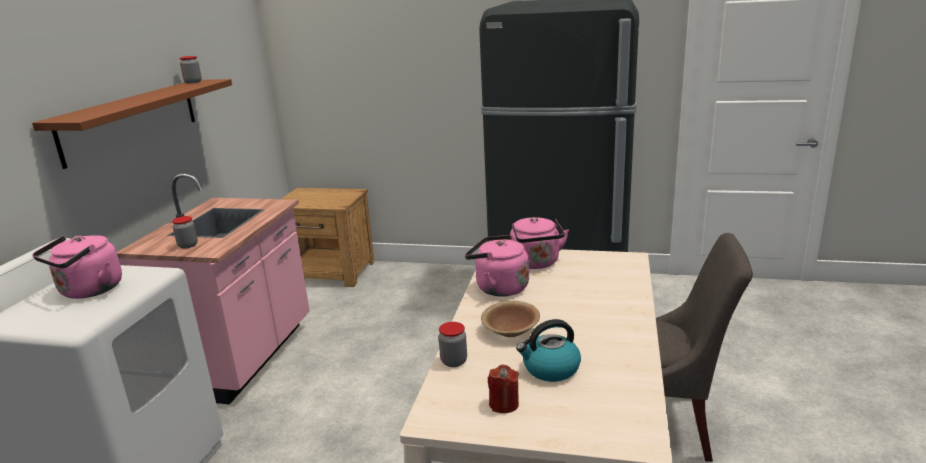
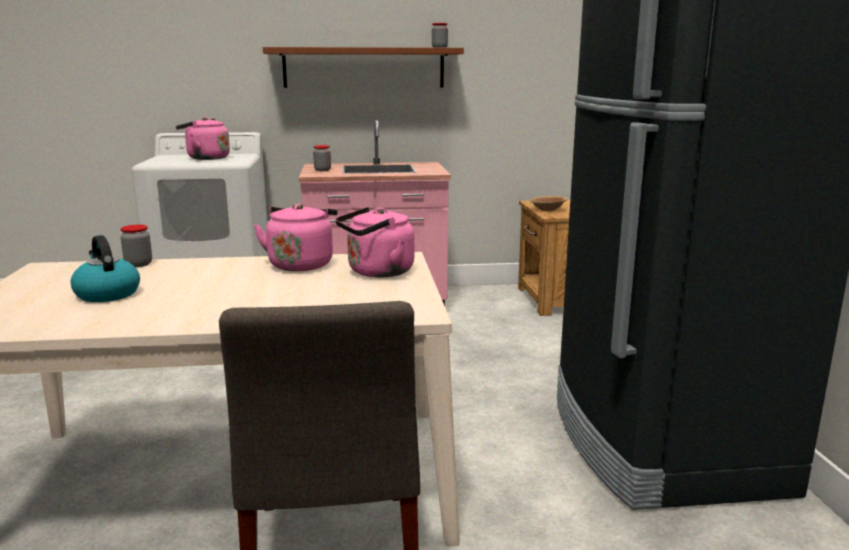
camera: 70 degrees right, 5 degrees down
brown bowl [481,301,540,337] -> brown bowl moved to [530,196,568,211]
red candle [488,365,519,413] -> none

